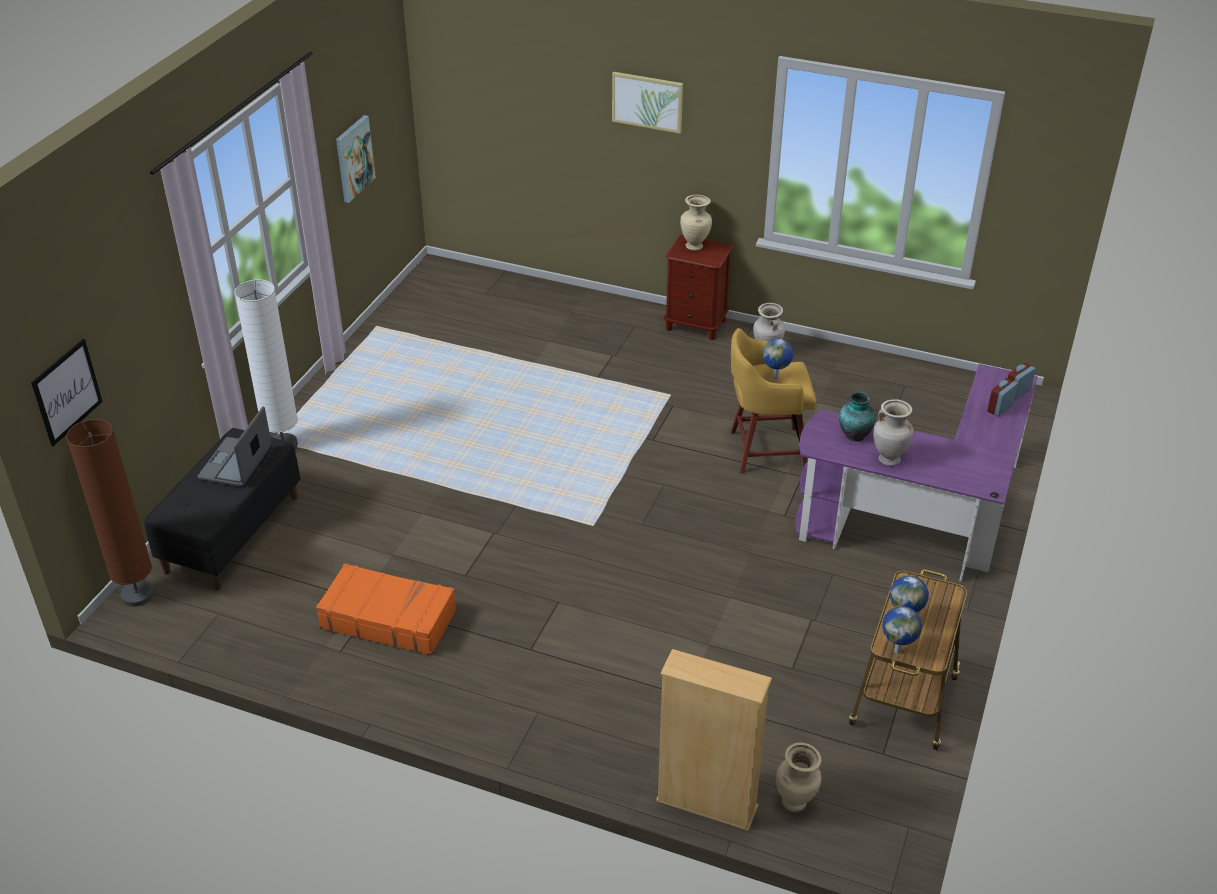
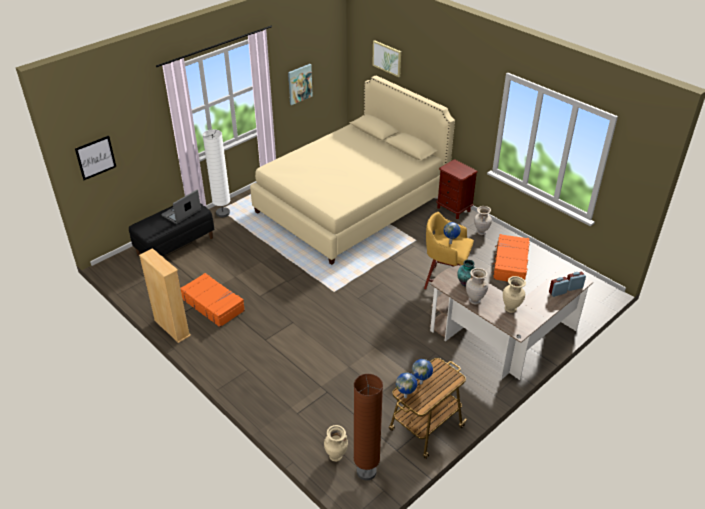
camera: 25 degrees right, 0 degrees up
brown floor lamp [66,419,154,607] -> brown floor lamp moved to [354,374,383,481]
picture [612,72,683,134] -> picture moved to [372,40,401,77]
beige bookcase [656,649,772,831] -> beige bookcase moved to [139,248,191,343]
beige vase [680,195,712,251] -> beige vase moved to [503,276,526,313]
purple desk [795,364,1038,582] -> brown desk [430,265,593,380]
none -> beige bed [250,76,455,265]
none -> orange suitcase [491,234,530,281]

